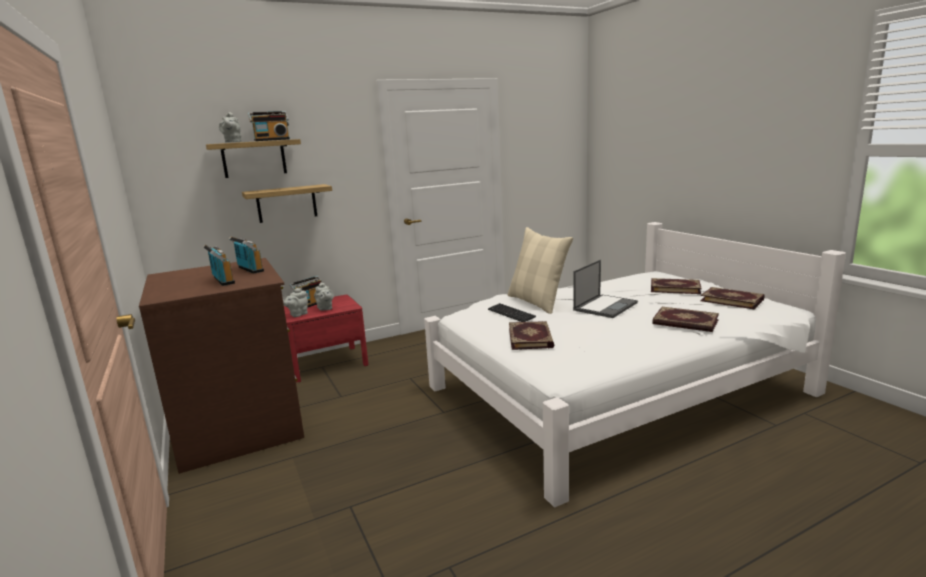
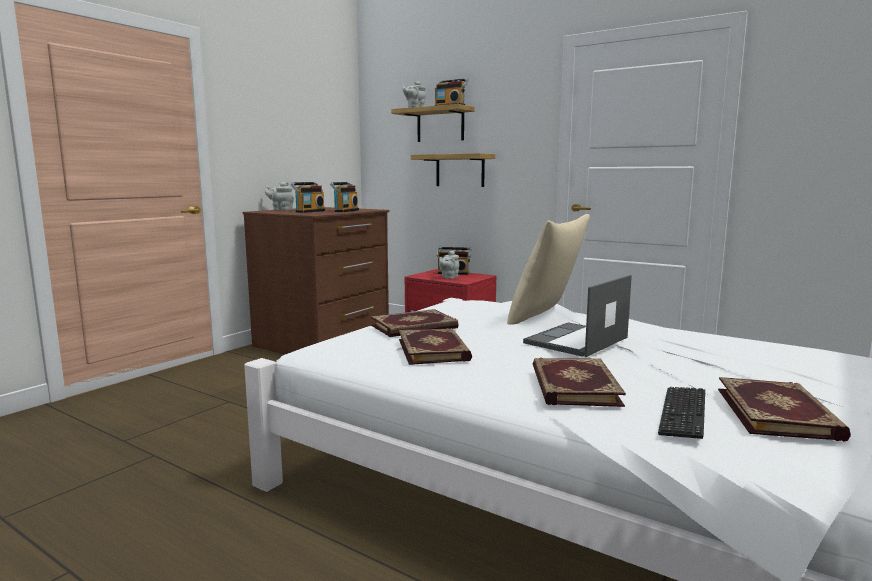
camera: 60 degrees right, 5 degrees down
grey teapot [283,287,308,317] -> grey teapot moved to [265,182,294,210]
keyboard [488,303,536,322] -> keyboard moved to [658,387,705,439]
laptop [573,260,638,318] -> laptop turned 120 degrees clockwise [523,275,632,357]
book [651,278,702,294] -> book moved to [399,328,472,365]

